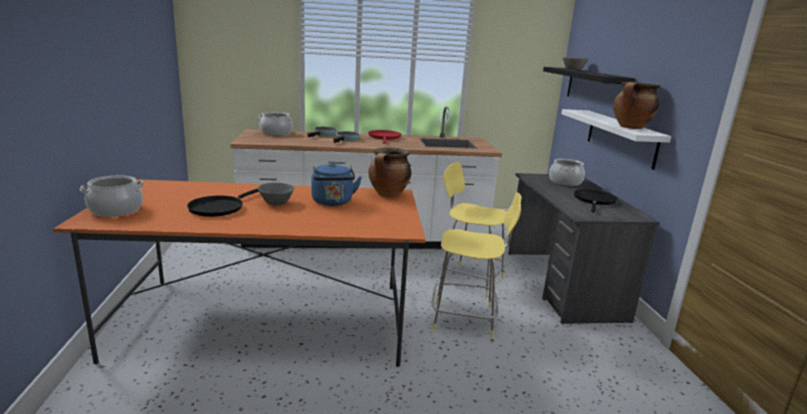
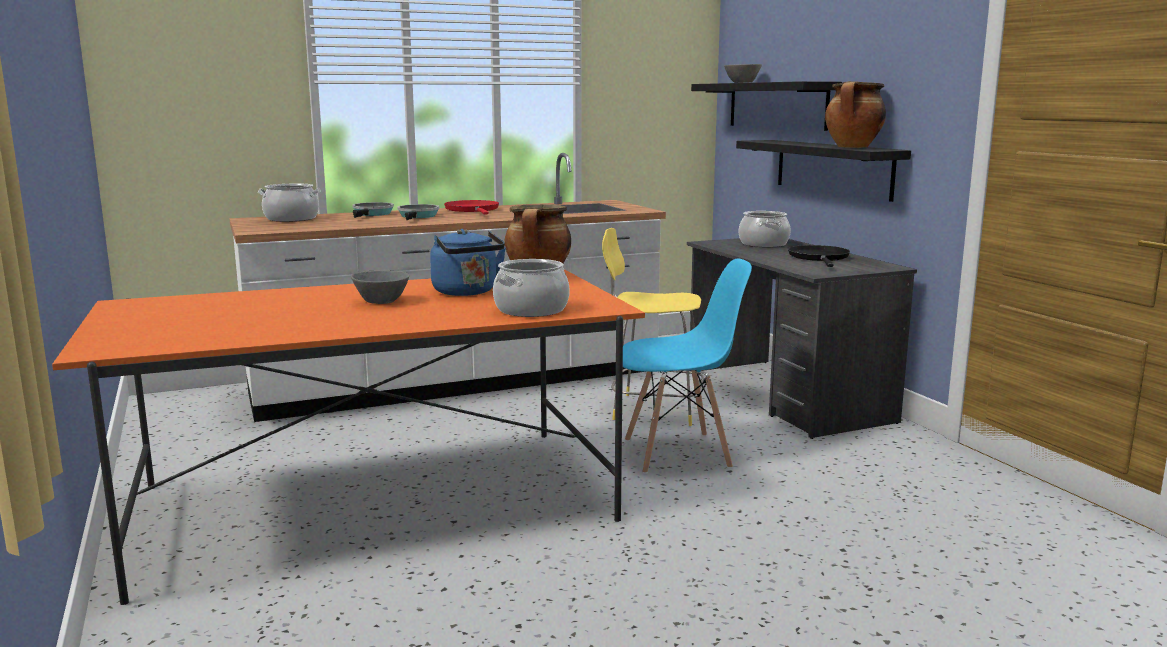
camera: 15 degrees left, 5 degrees down
cooking pot [80,176,144,217] -> cooking pot moved to [493,259,570,317]
black frying pan [187,188,259,217] -> none
yellow stool [432,192,522,338] -> blue chair [623,259,752,474]
white shelf [561,109,671,170] -> black shelf [736,140,911,202]

